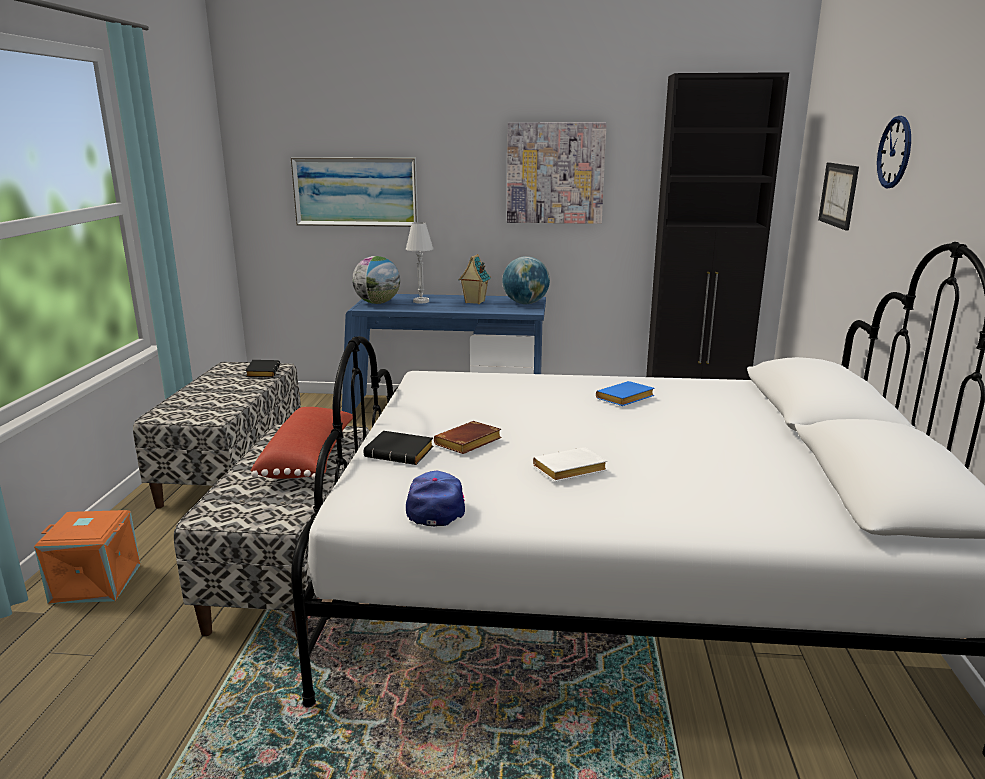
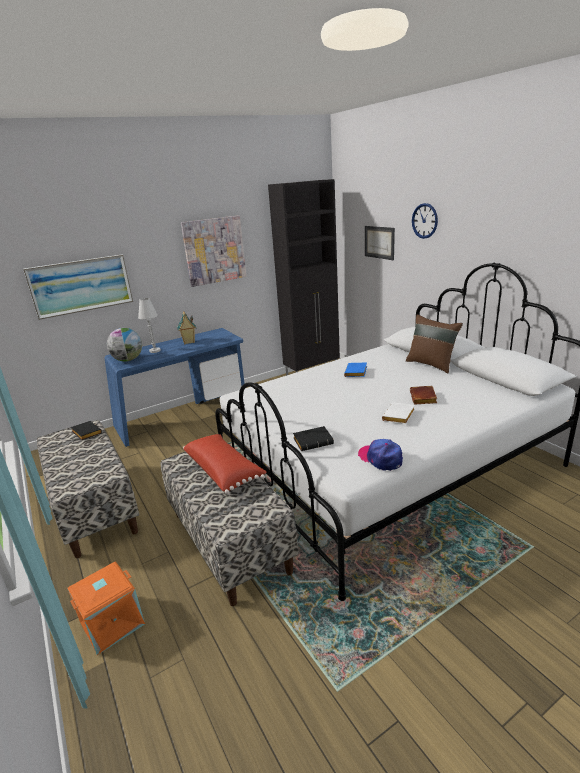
camera: 35 degrees left, 5 degrees up
brown book [434,421,502,454] -> brown book moved to [410,386,437,404]
globe [503,256,550,304] -> none
none -> brown pillow [406,314,463,373]

